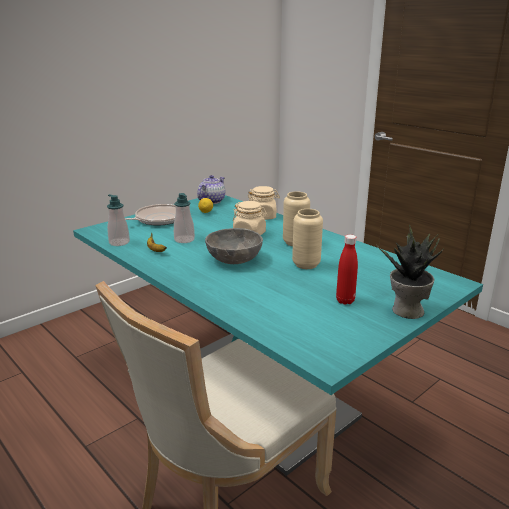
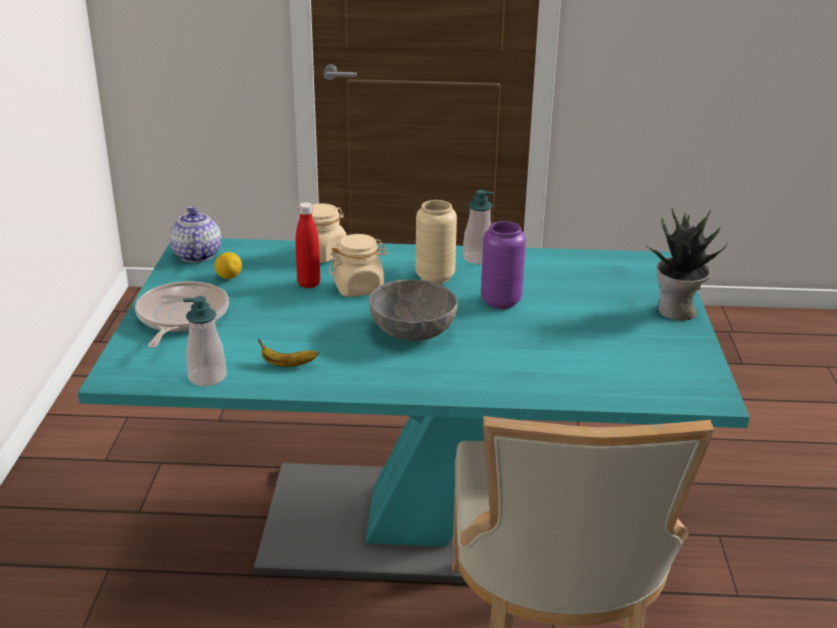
camera: 45 degrees left, 5 degrees up
soap dispenser [174,193,195,243] -> soap dispenser moved to [463,190,494,264]
beige vase [292,209,323,269] -> purple vase [481,221,526,309]
red bottle [336,235,358,305] -> red bottle moved to [296,202,320,288]

